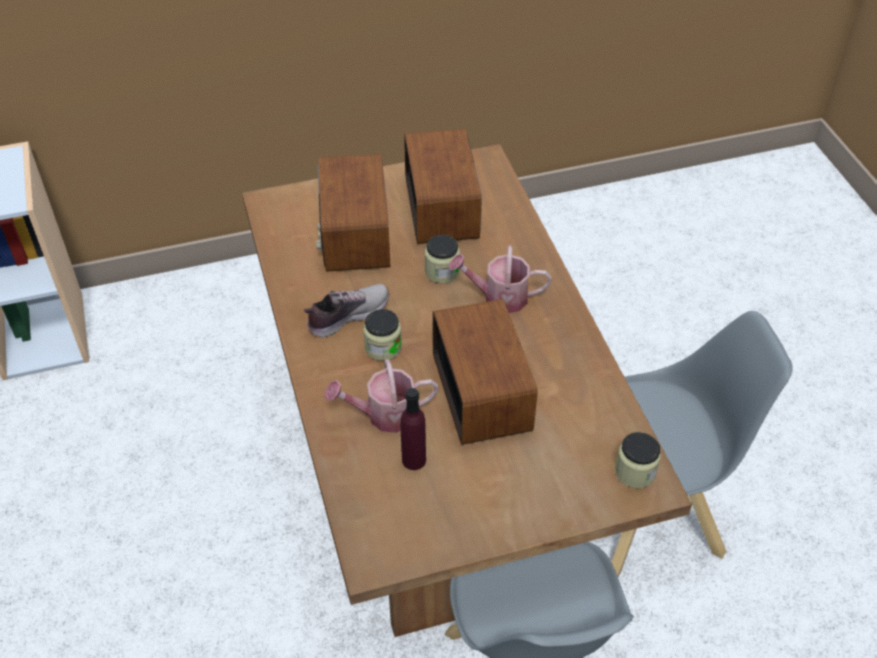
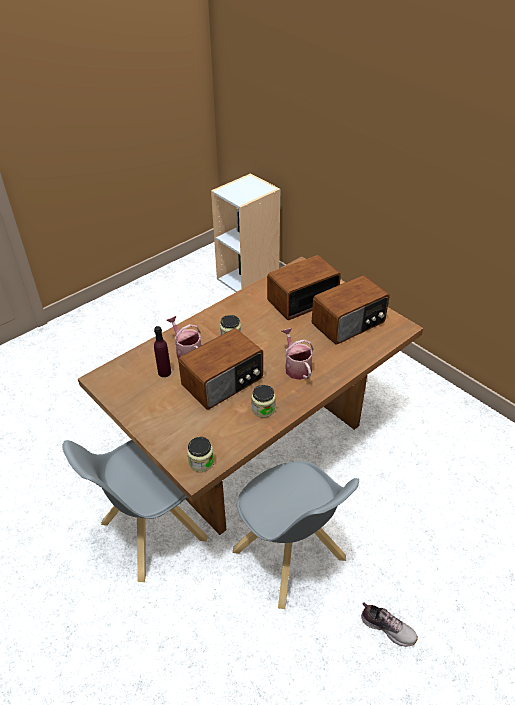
camera: 65 degrees right, 5 degrees down
shoe [304,284,389,338] -> shoe moved to [361,602,418,647]
jar [425,235,460,283] -> jar moved to [252,385,275,418]

